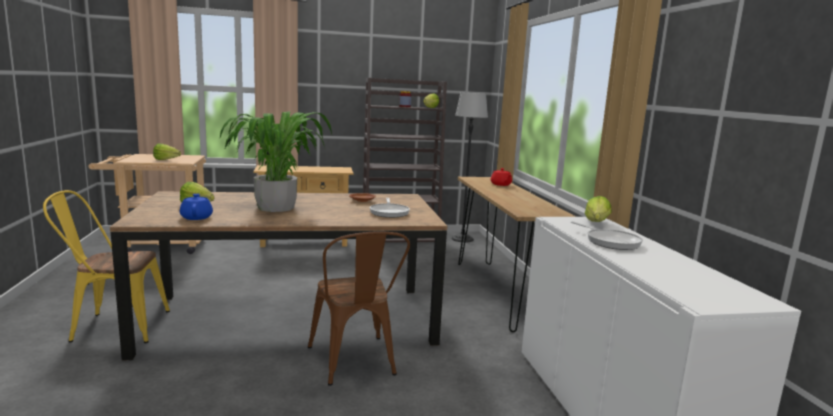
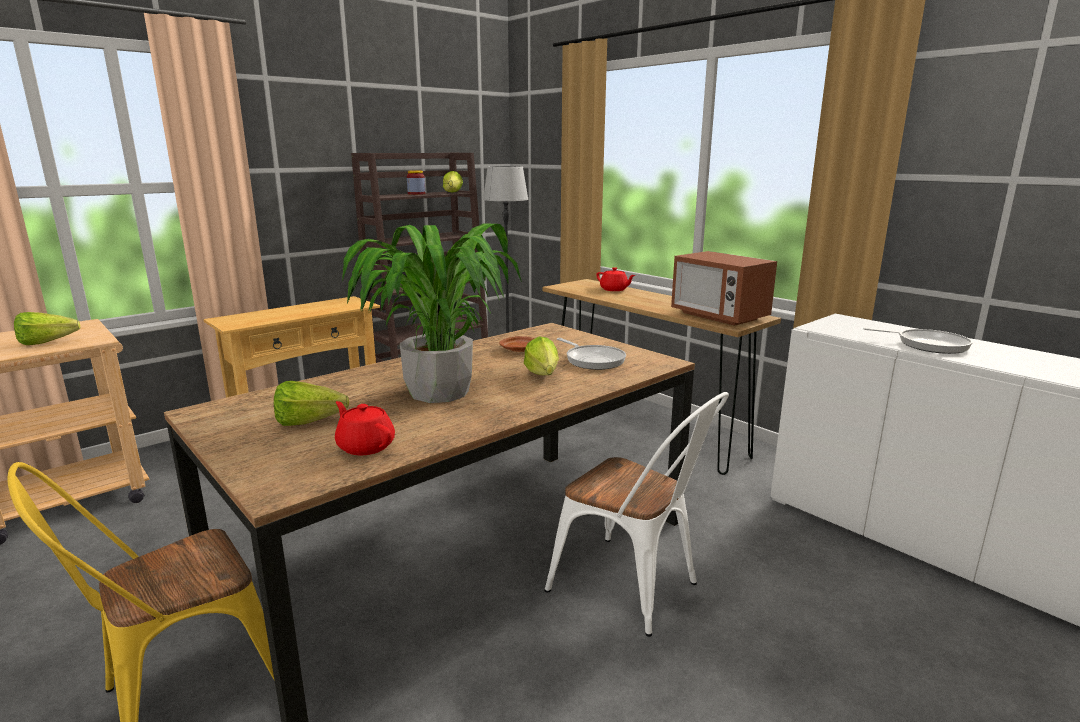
camera: 30 degrees left, 5 degrees up
blue teapot [180,194,213,220] -> red teapot [335,401,395,455]
brown chair [308,231,410,386] -> white chair [544,392,729,637]
lettuce [585,196,612,222] -> lettuce moved to [524,336,559,375]
none -> microwave [671,251,777,326]

